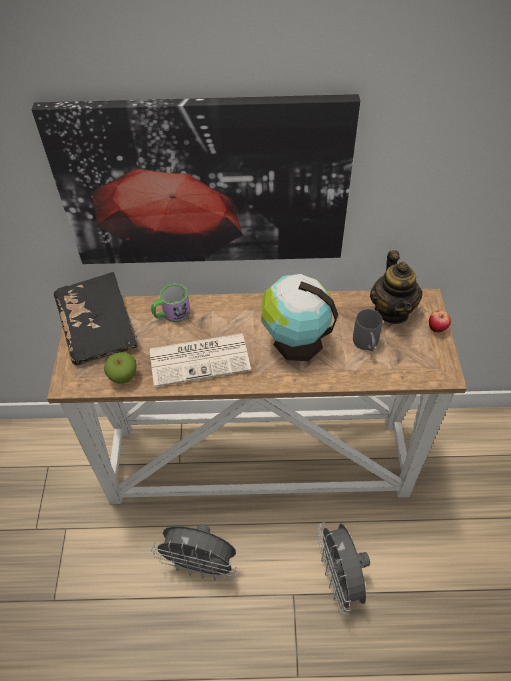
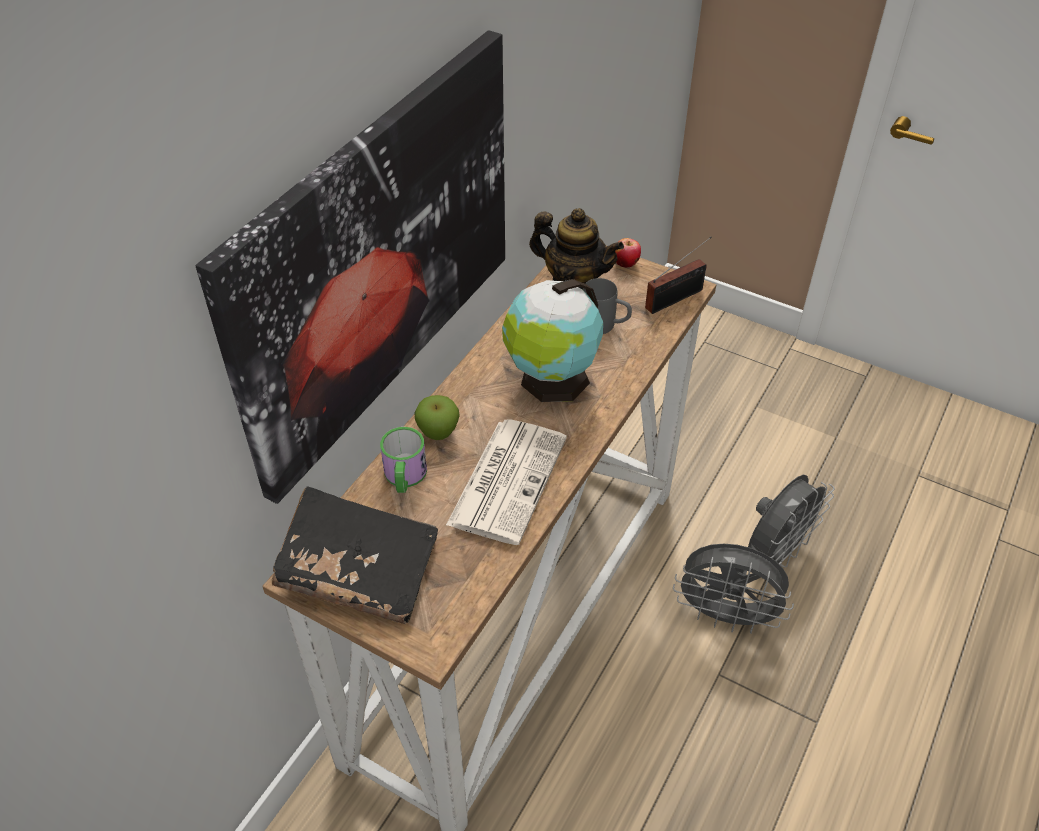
camera: 60 degrees left, 5 degrees down
apple [104,352,137,384] -> apple moved to [415,395,460,440]
grey fan [151,525,237,581] -> grey fan moved to [748,475,835,568]
none -> radio [645,237,712,314]

